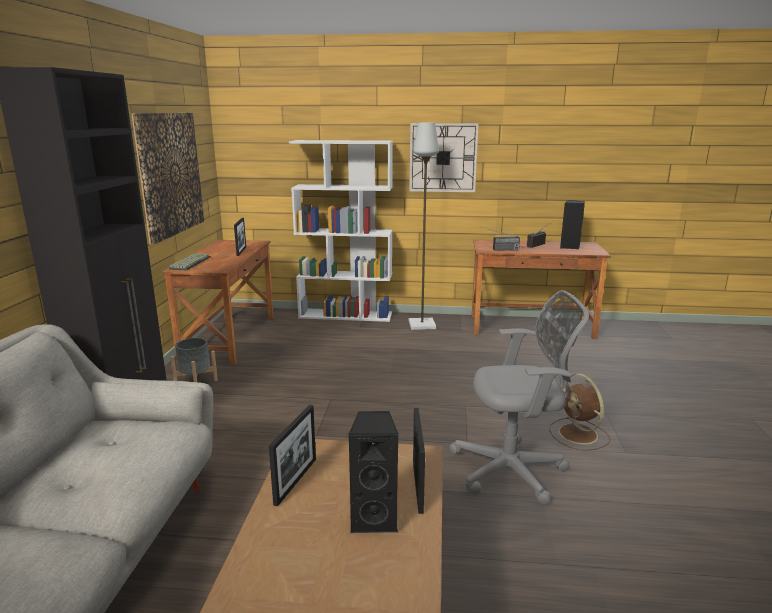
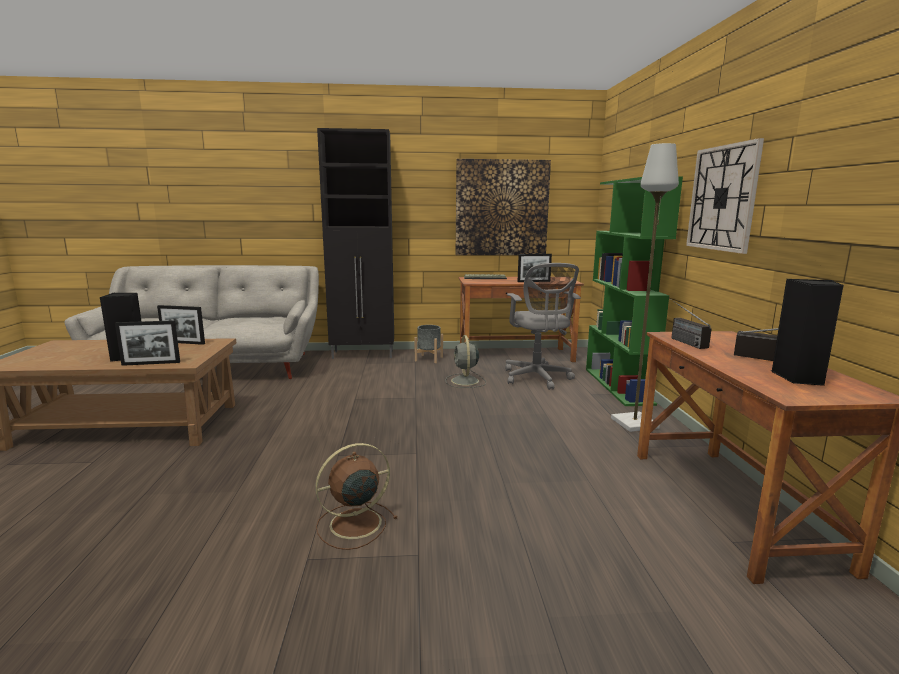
camera: 80 degrees right, 5 degrees down
white bookcase [289,140,393,322] -> green bookcase [586,177,683,406]
grey office chair [450,290,589,505] -> grey office chair moved to [505,263,581,390]
none -> grey fan [445,335,486,388]

